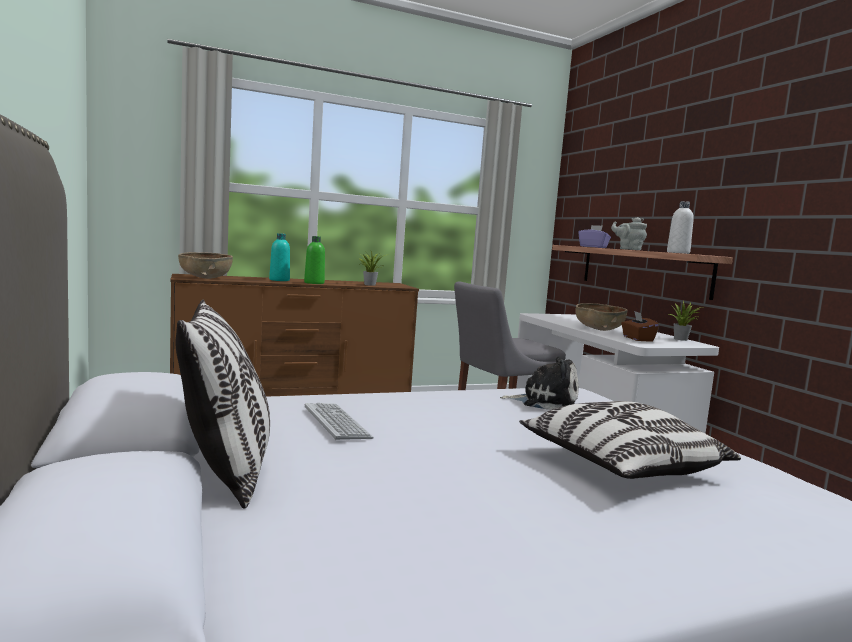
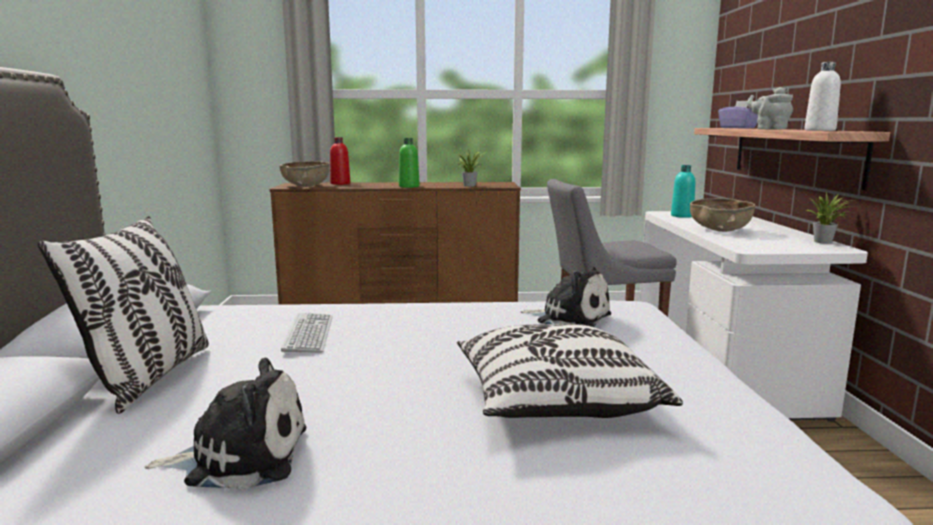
camera: 20 degrees right, 5 degrees up
turquoise bottle [269,233,290,281] -> turquoise bottle moved to [671,165,695,218]
brown tissue box [621,311,659,342] -> none
none -> plush toy [145,358,306,490]
none -> red bottle [330,137,350,185]

